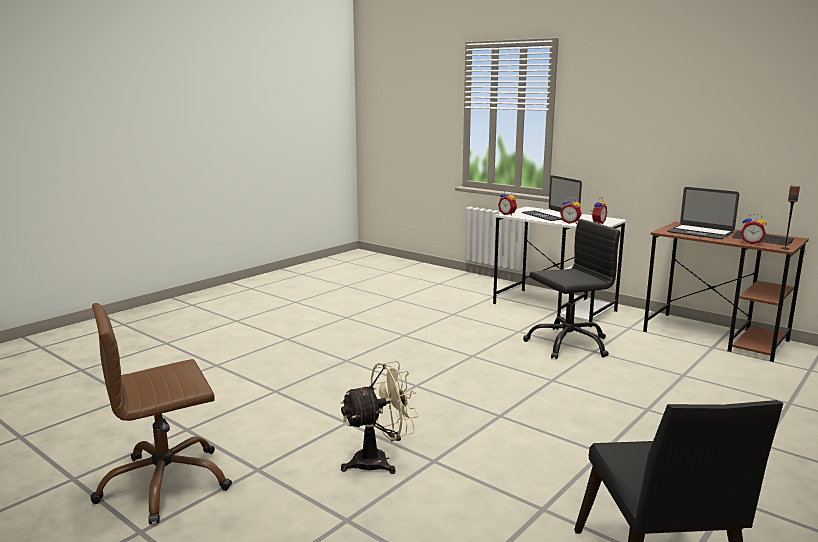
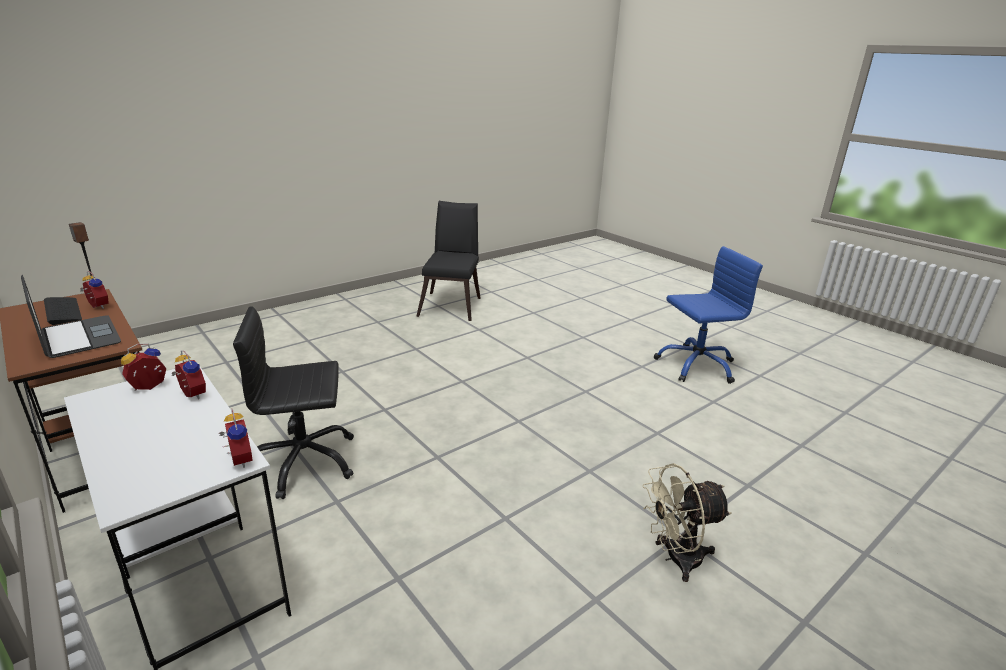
camera: 170 degrees left, 10 degrees up
brown office chair [90,303,232,524] -> blue office chair [654,246,763,384]
beige fan [340,361,418,474] -> beige fan moved to [642,463,731,582]
laptop [522,175,582,221] -> none

